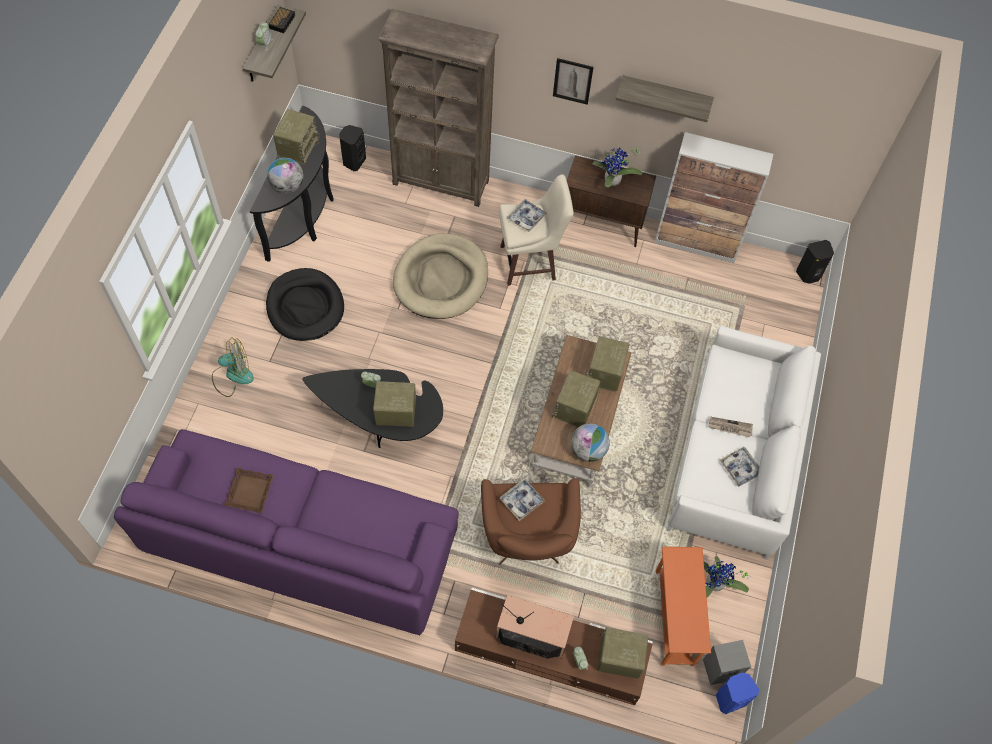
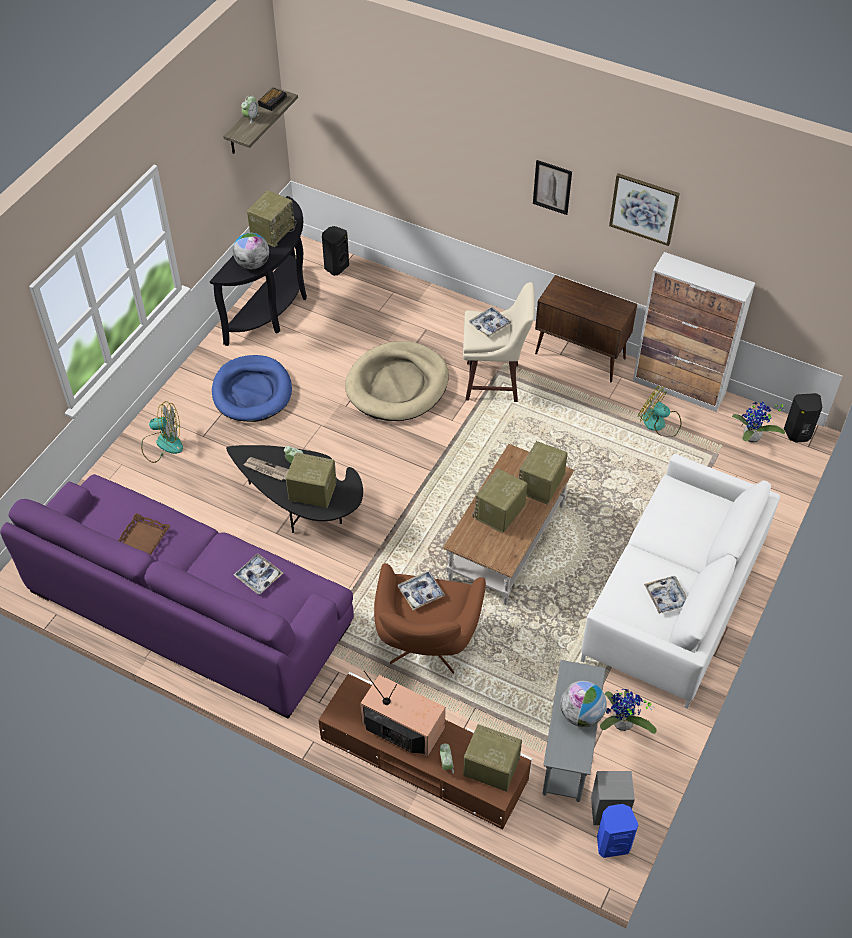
camera: 15 degrees right, 10 degrees down
black dog bed [266,268,344,341] -> blue dog bed [212,355,292,422]
brown bookcase [378,9,499,207] -> none
globe [571,423,610,462] -> globe moved to [560,681,607,727]
potted plant [592,148,642,187] -> potted plant moved to [732,401,787,443]
shelf [616,75,714,122] -> picture [609,173,680,246]
orange side table [655,547,711,666] -> grey side table [543,660,606,802]
newspaper [708,417,753,437] -> newspaper moved to [244,457,289,480]
none -> tray [234,554,283,594]
none -> fan [638,386,681,437]

